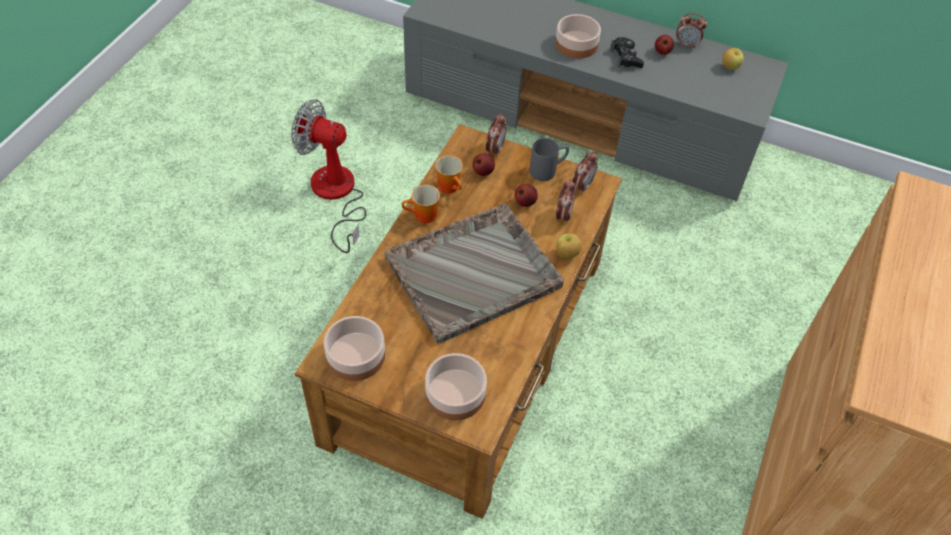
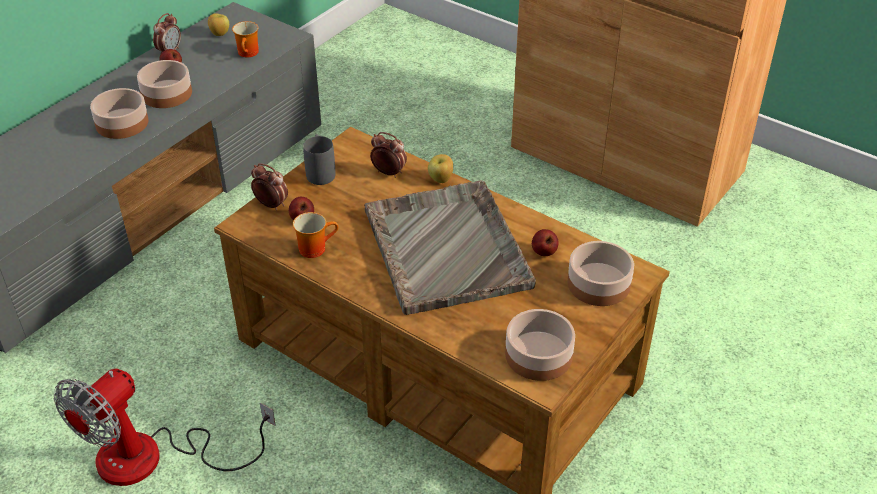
camera: 75 degrees left, 10 degrees down
mug [401,184,440,223] -> mug moved to [232,21,259,57]
apple [515,184,538,207] -> apple moved to [532,229,559,256]
alarm clock [572,151,598,194] -> none
black game controller [610,37,644,68] -> bowl [137,60,192,108]

